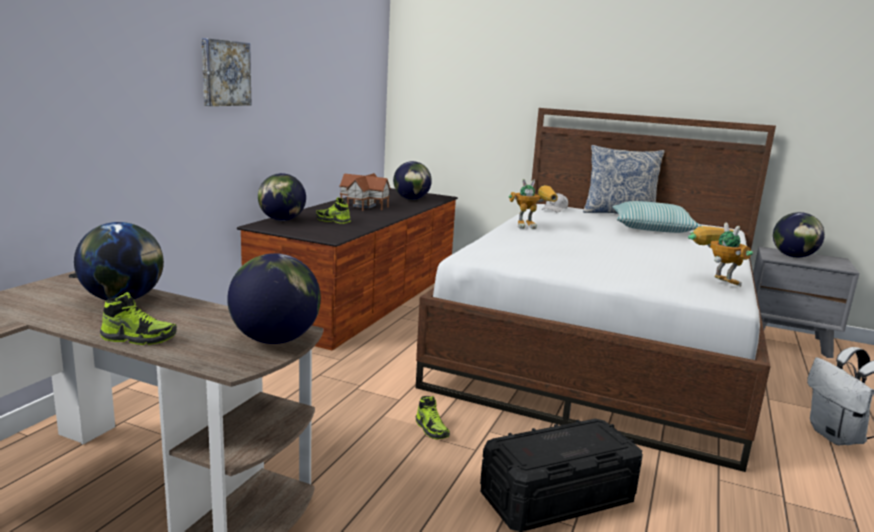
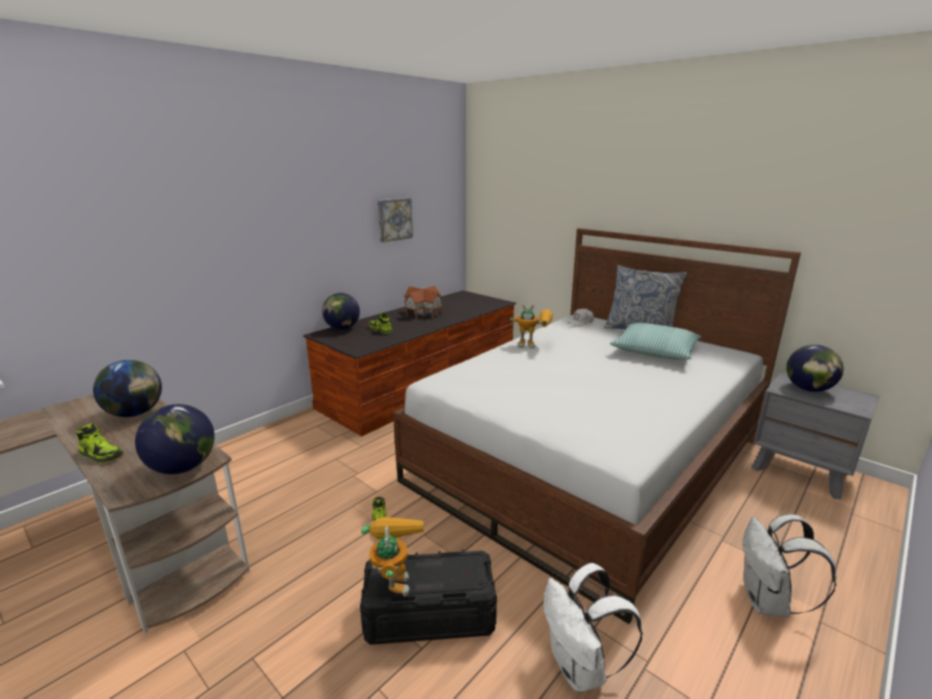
camera: 20 degrees right, 5 degrees up
picture [201,38,251,106] -> picture moved to [378,198,413,242]
globe [393,161,432,200] -> none
toy robot [688,223,753,287] -> toy robot moved to [361,517,424,596]
none -> white backpack [543,563,643,692]

